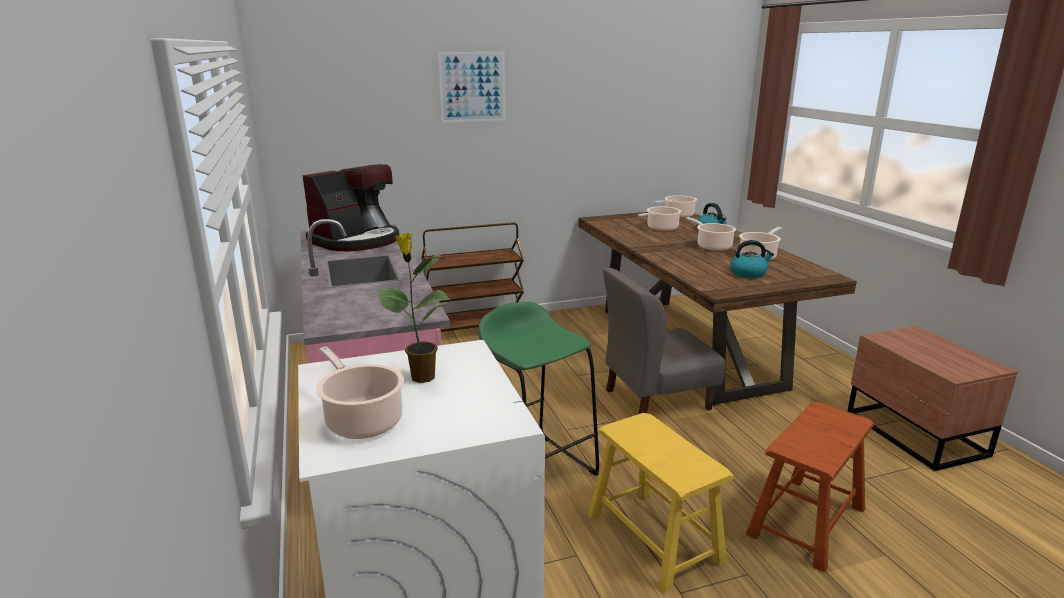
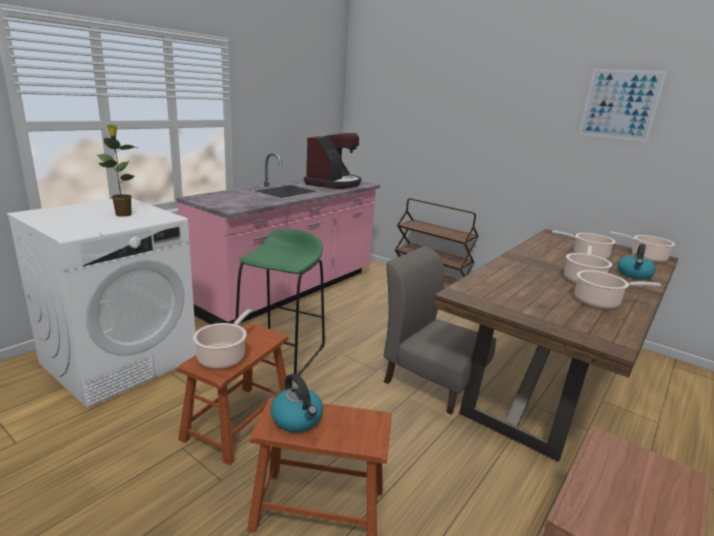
camera: 55 degrees right, 0 degrees up
coffee machine [302,164,399,251] -> coffee machine turned 75 degrees counterclockwise [304,133,361,189]
cooking pot [316,346,404,439] -> cooking pot moved to [193,309,252,369]
picture [438,52,506,123] -> picture moved to [579,69,667,142]
yellow stool [588,413,734,593] -> brown stool [177,323,289,465]
kettle [730,240,774,278] -> kettle moved to [271,373,323,432]

